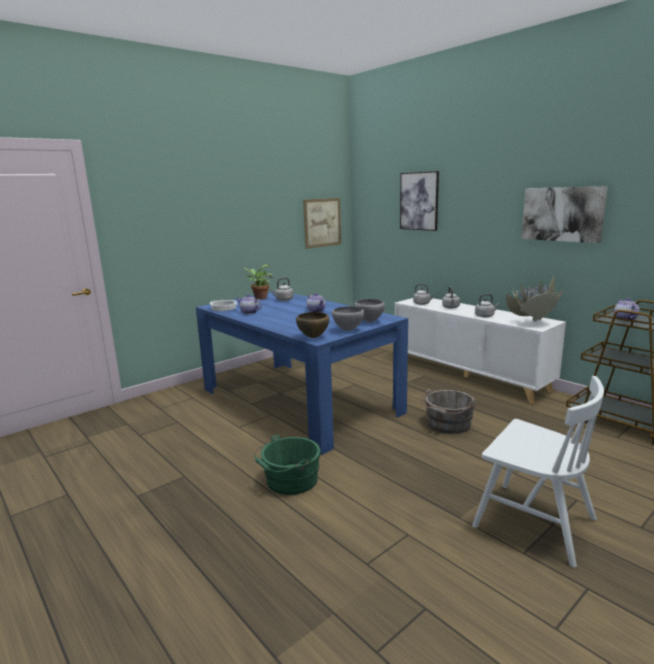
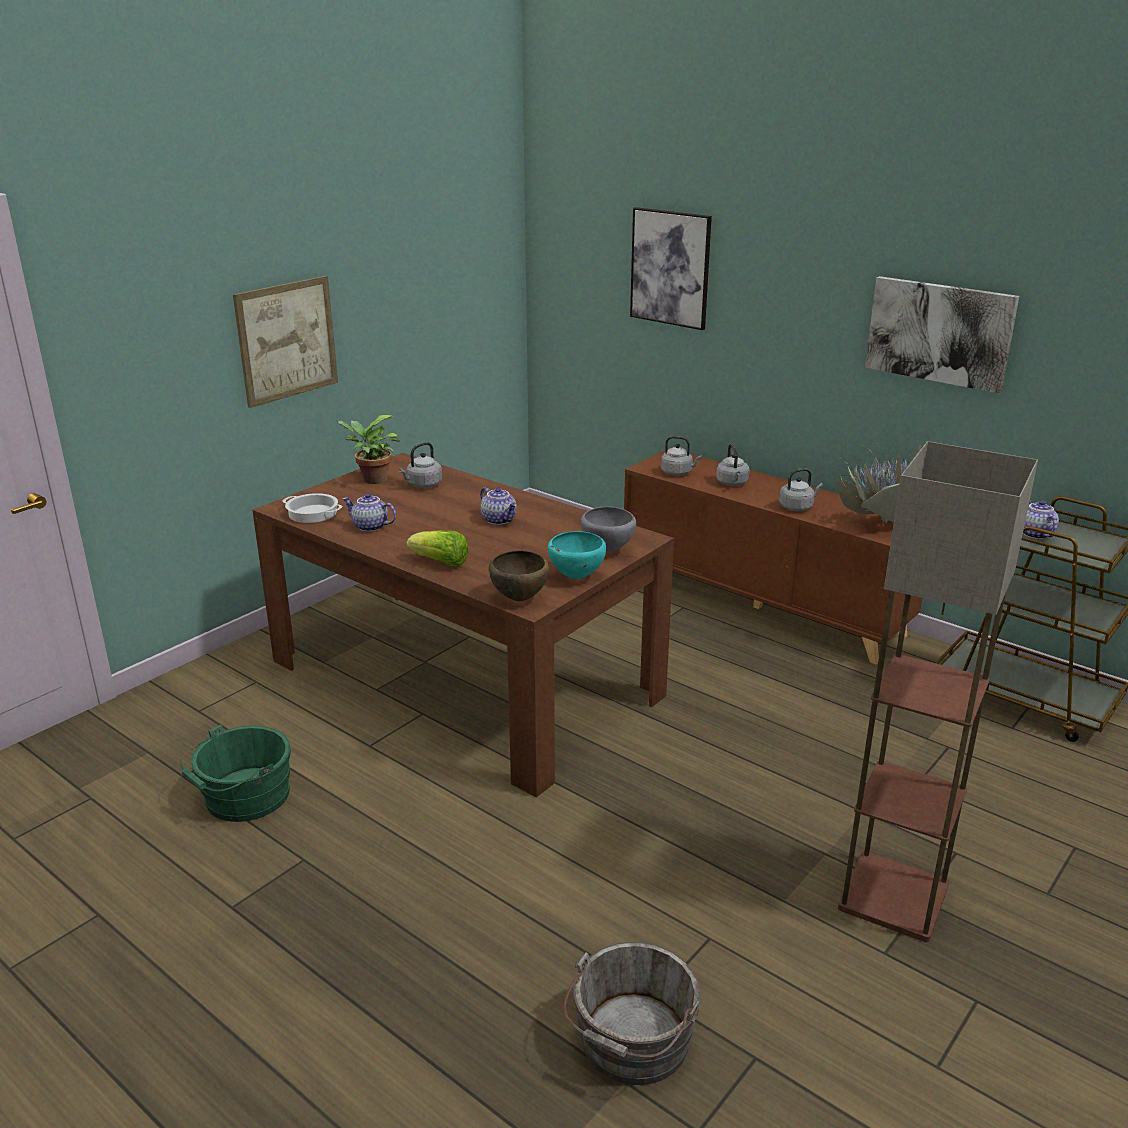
camera: 10 degrees left, 10 degrees up
blue dining table [196,291,408,455] -> brown dining table [252,453,674,797]
green bucket [254,434,321,495] -> green bucket moved to [180,725,290,822]
picture [303,198,341,249] -> picture moved to [233,276,338,408]
grey bowl [332,306,364,331] -> turquoise bowl [548,531,606,579]
white cabinet [395,298,566,404] -> brown cabinet [624,448,922,665]
grey bucket [421,389,476,434] -> grey bucket moved to [563,942,701,1085]
white chair [472,376,604,567] -> floor lamp [838,441,1038,942]
none -> lettuce [407,530,468,567]

